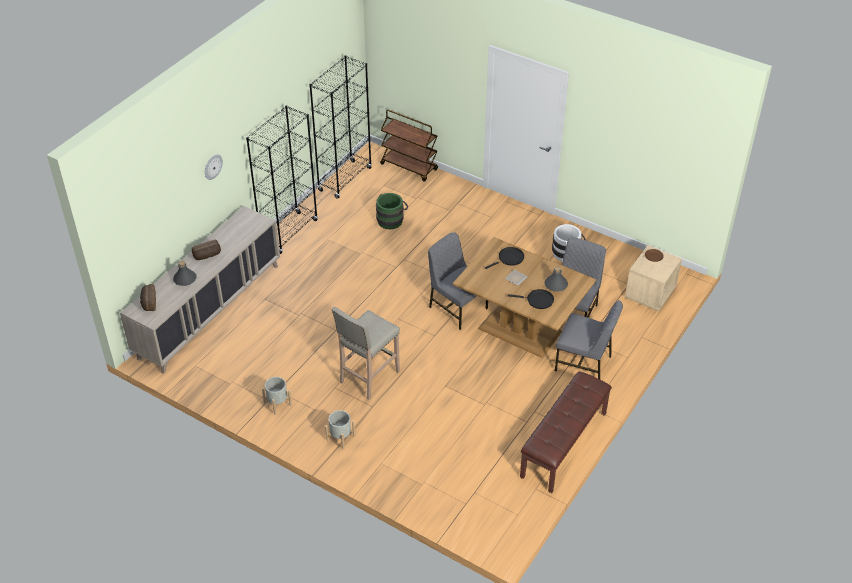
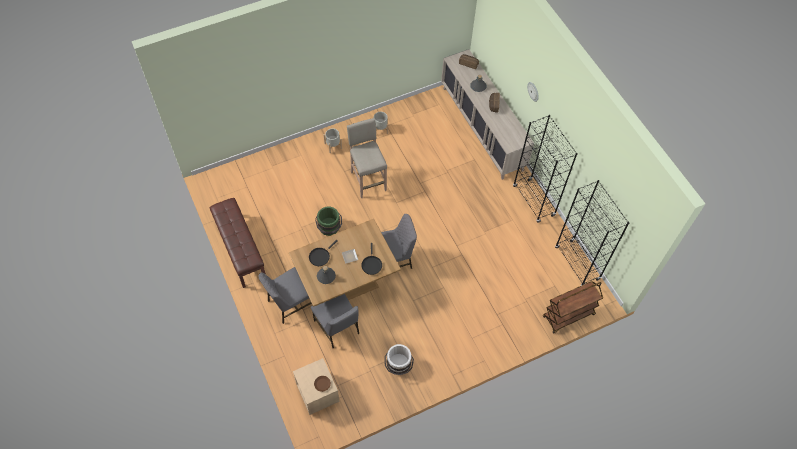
camera: 120 degrees right, 15 degrees up
green bucket [376,193,409,229] -> green bucket moved to [315,207,342,236]

